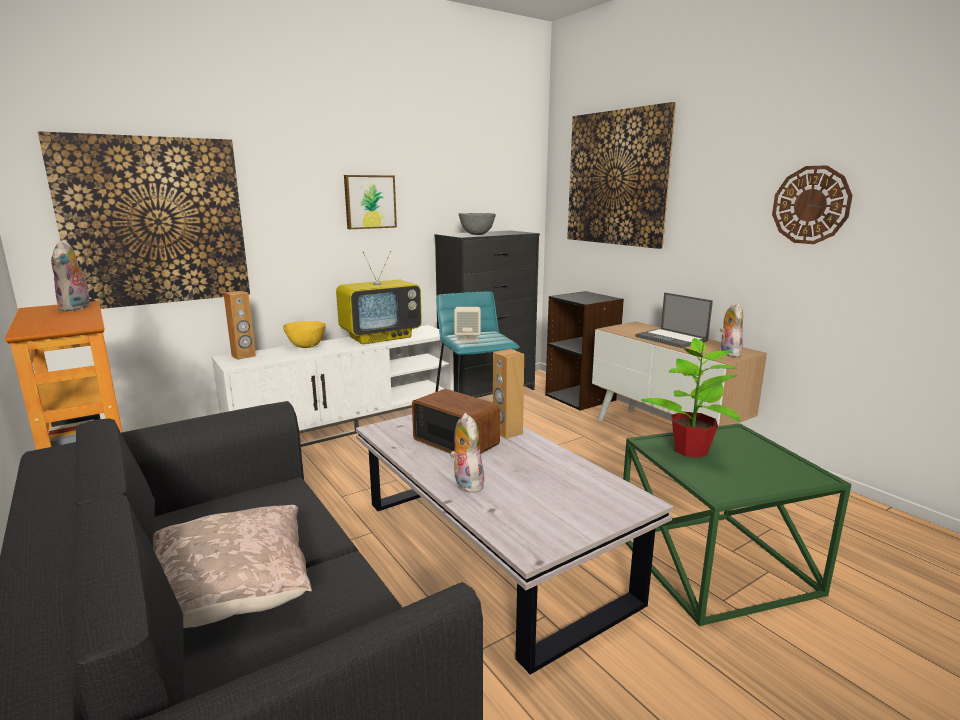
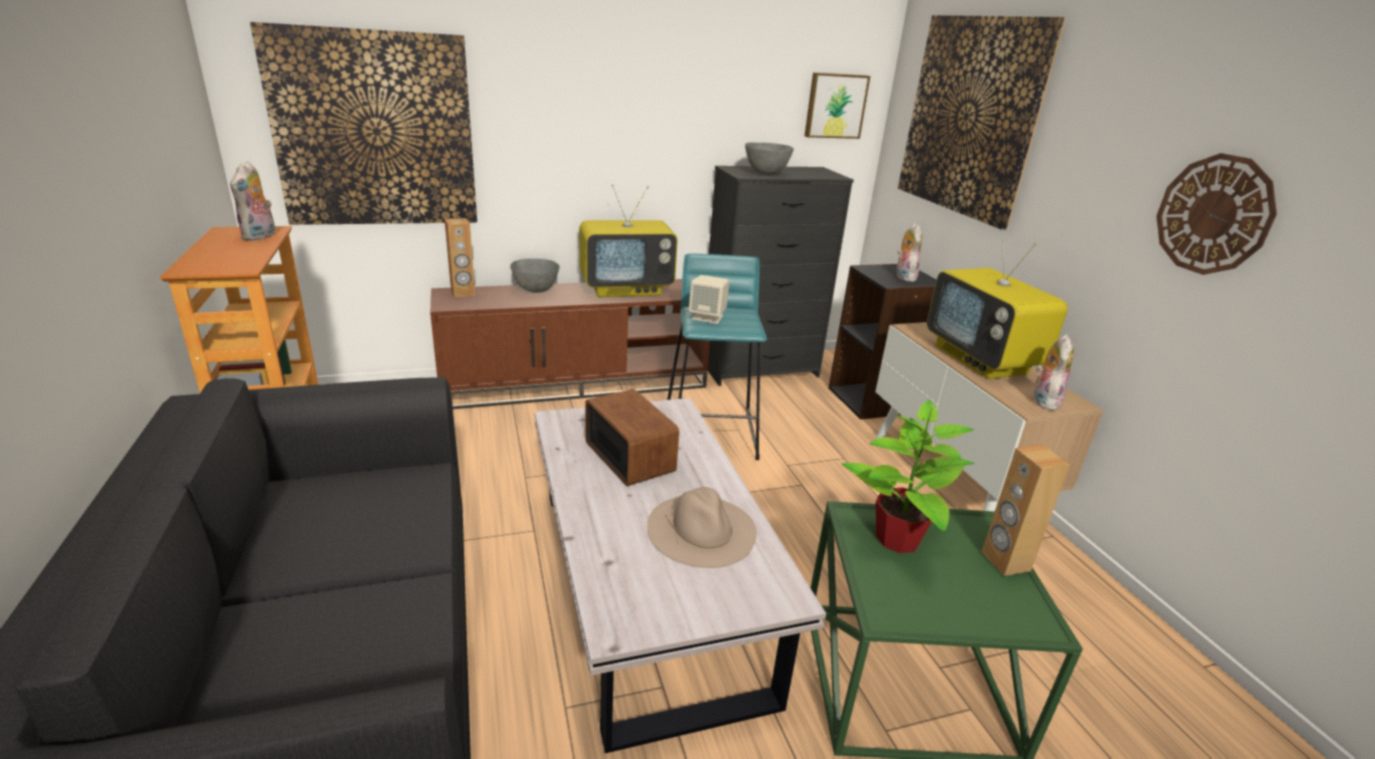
camera: 15 degrees right, 10 degrees up
beige pillow [153,505,312,628] -> none
white tv stand [212,325,454,447] -> brown tv stand [430,279,710,409]
yellow bowl [283,321,326,348] -> grey bowl [510,258,560,293]
picture [344,175,397,229] -> picture moved to [805,72,870,139]
plush toy [450,413,484,493] -> plush toy moved to [896,223,922,282]
brown speaker [493,349,524,439] -> brown speaker moved to [981,445,1070,576]
laptop [635,292,713,348] -> television [927,229,1068,379]
none -> beige hat [647,487,757,568]

